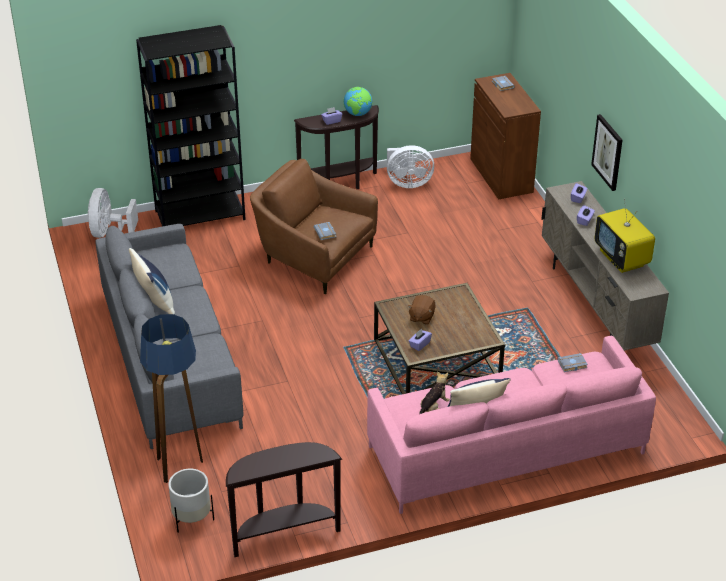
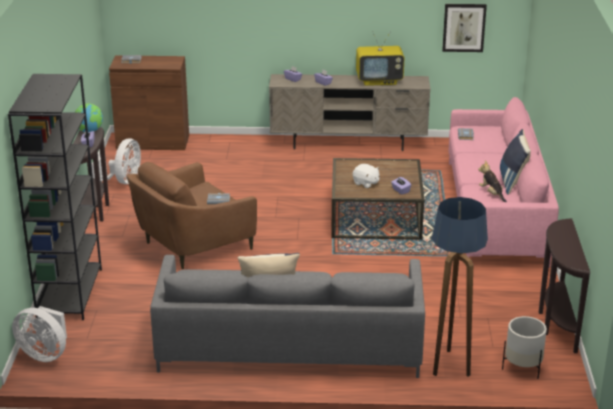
camera: 70 degrees left, 10 degrees down
brown plush toy [408,295,436,325] -> white plush toy [353,164,380,188]
picture [591,114,623,191] -> picture moved to [442,4,487,52]

